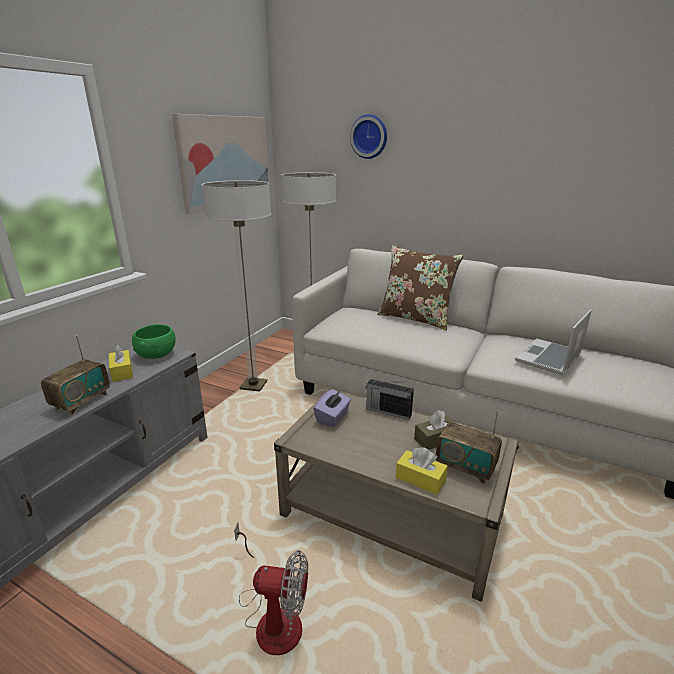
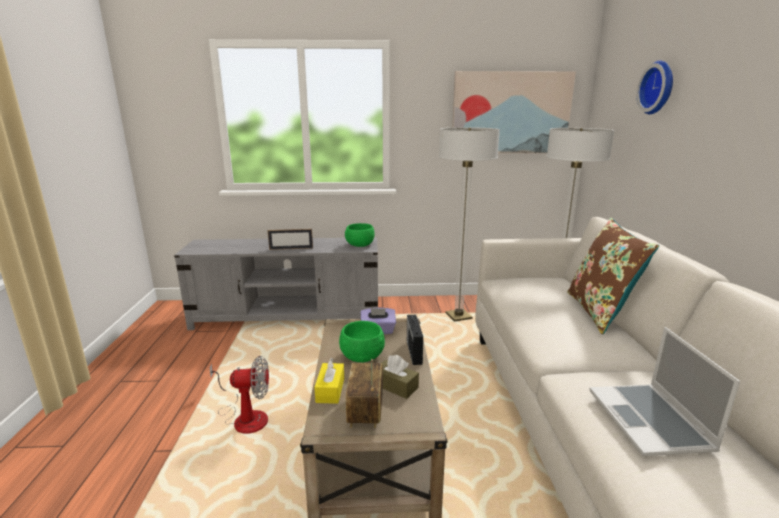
camera: 60 degrees right, 5 degrees down
radio [41,335,110,415] -> picture frame [268,229,313,250]
yellow tissue box [109,345,133,382] -> none
fan [234,522,308,655] -> fan turned 75 degrees counterclockwise [209,356,269,434]
laptop [515,309,592,375] -> laptop turned 105 degrees counterclockwise [589,327,740,456]
none -> green bowl [339,321,385,362]

